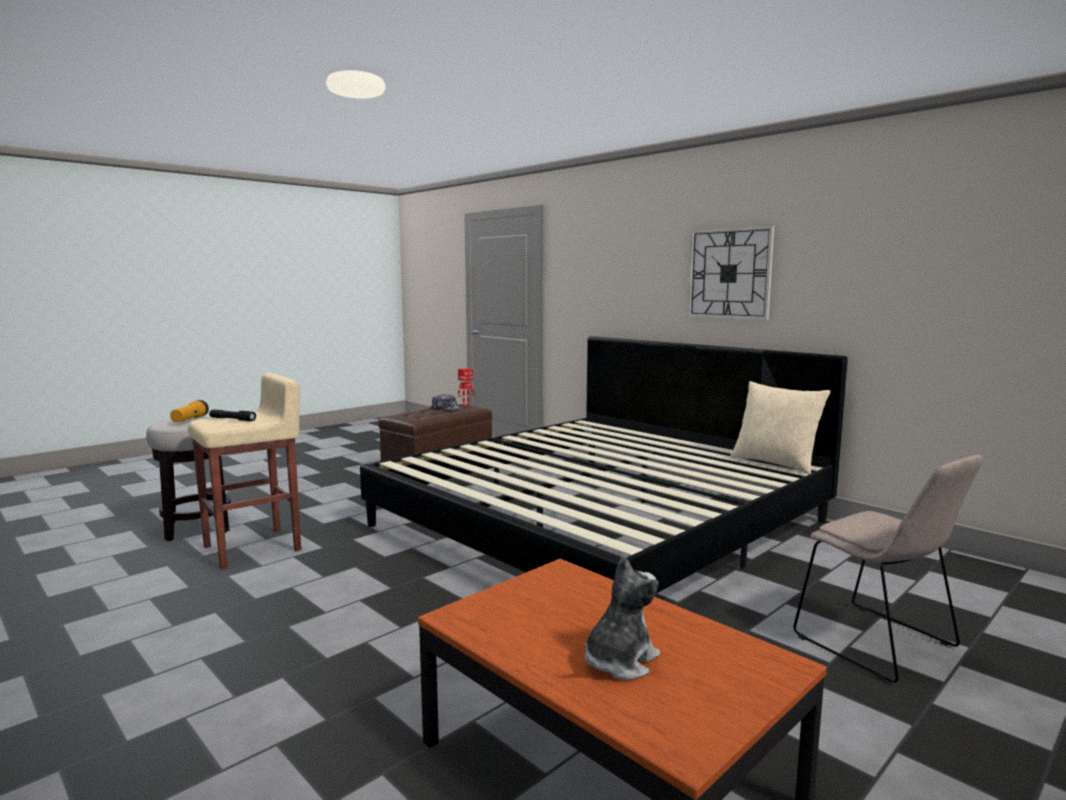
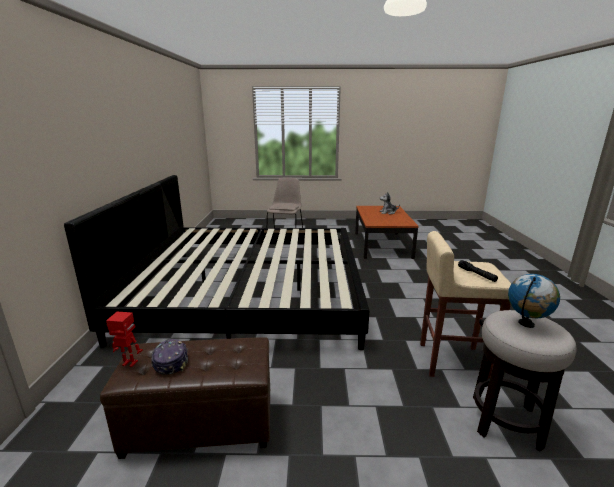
camera: 135 degrees left, 10 degrees up
flashlight [170,400,209,422] -> globe [508,274,560,328]
wall clock [687,225,774,320] -> none
beige pillow [730,381,831,474] -> none

